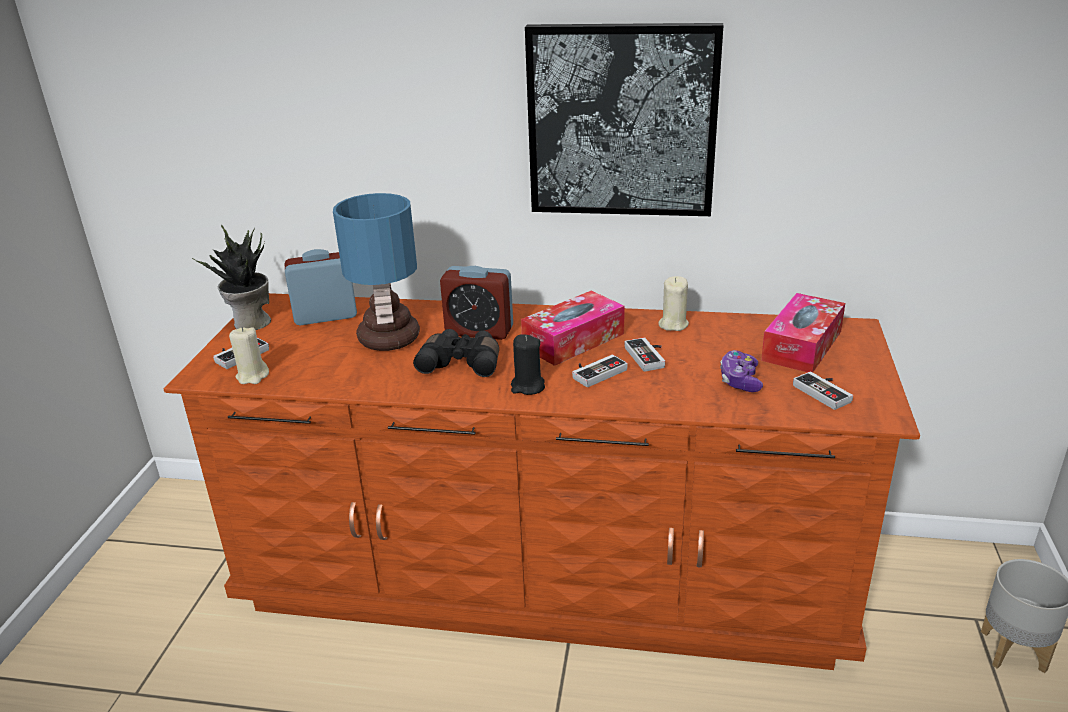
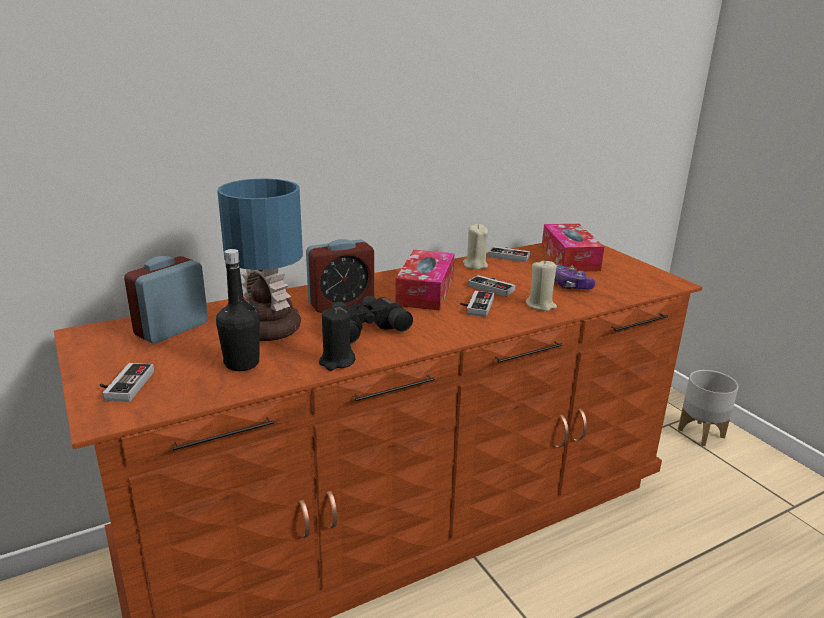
camera: 40 degrees left, 5 degrees down
potted plant [191,225,271,330] -> none
beige candle [229,327,269,384] -> beige candle moved to [526,259,557,311]
black candle [511,335,545,395] -> black candle moved to [319,308,355,371]
picture [525,23,724,216] -> none
game controller [793,372,853,410] -> game controller moved to [489,246,530,262]
none -> black bottle [216,249,260,371]

